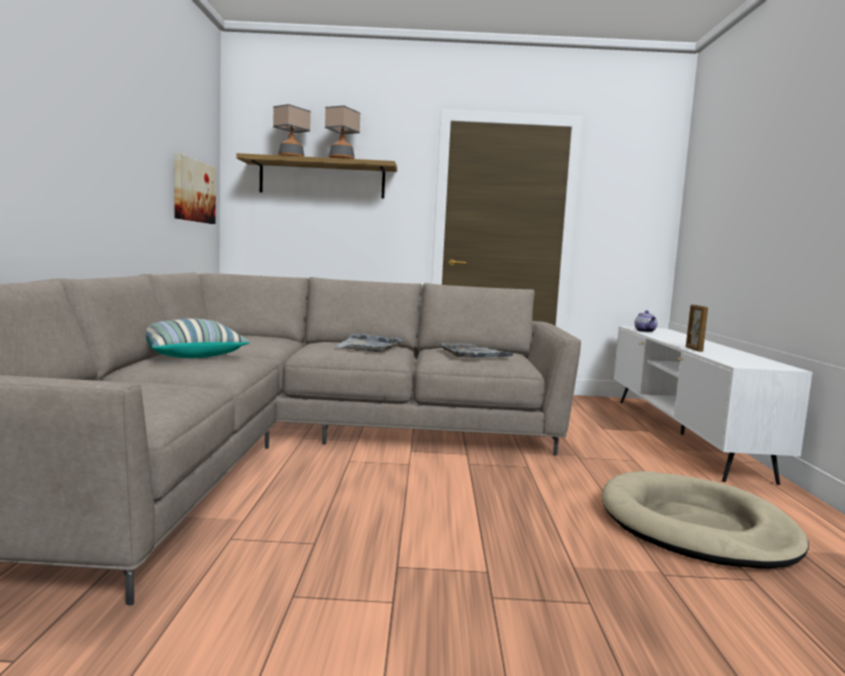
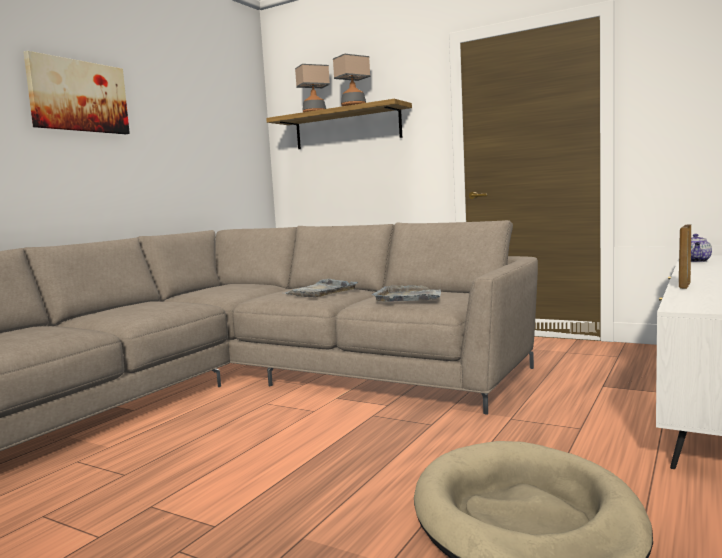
camera: 30 degrees right, 0 degrees up
pillow [146,319,250,358] -> none
picture [174,153,216,224] -> picture moved to [24,51,130,134]

